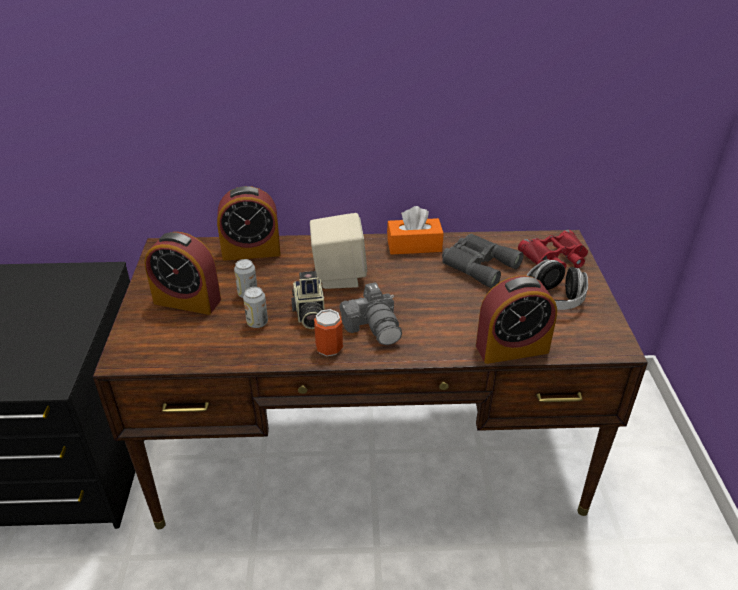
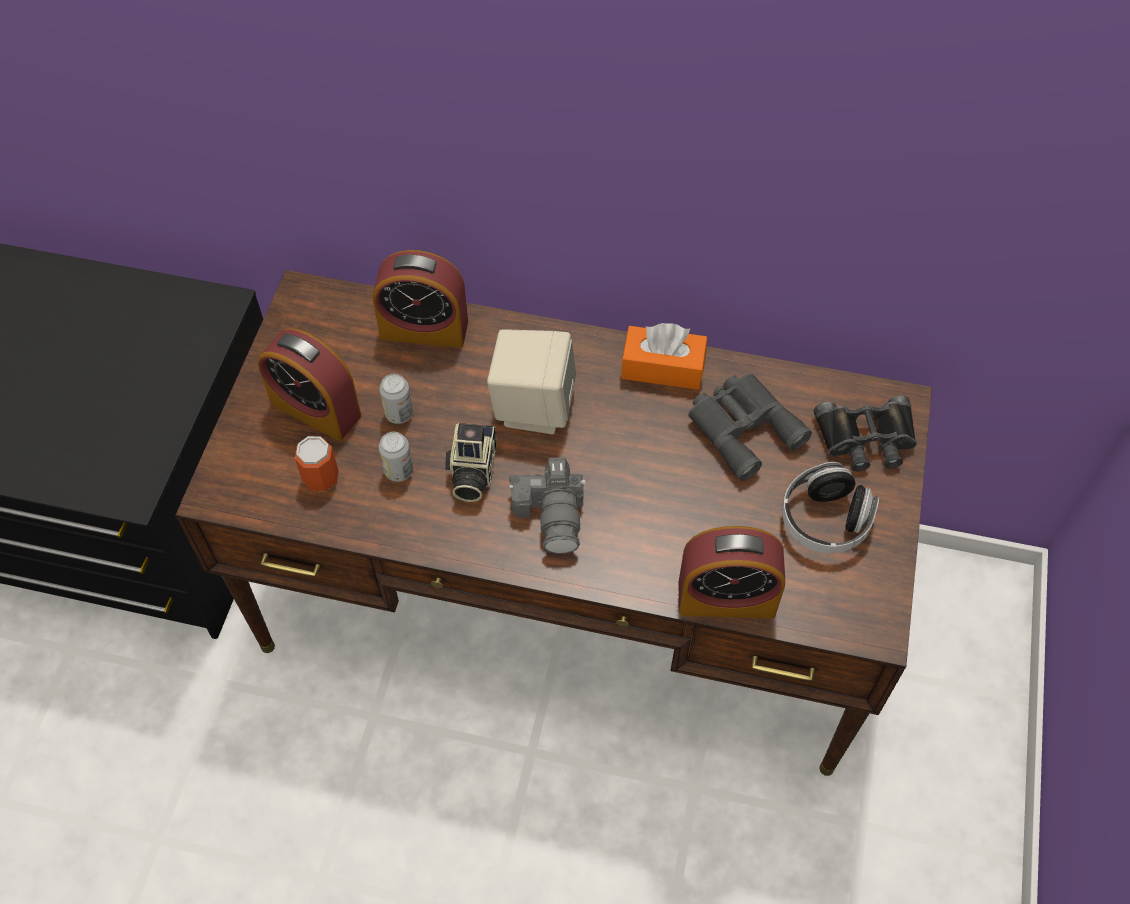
camera: 15 degrees right, 20 degrees up
can [314,309,343,356] -> can moved to [295,436,339,491]
red binoculars [518,230,588,269] -> black binoculars [814,395,917,471]

